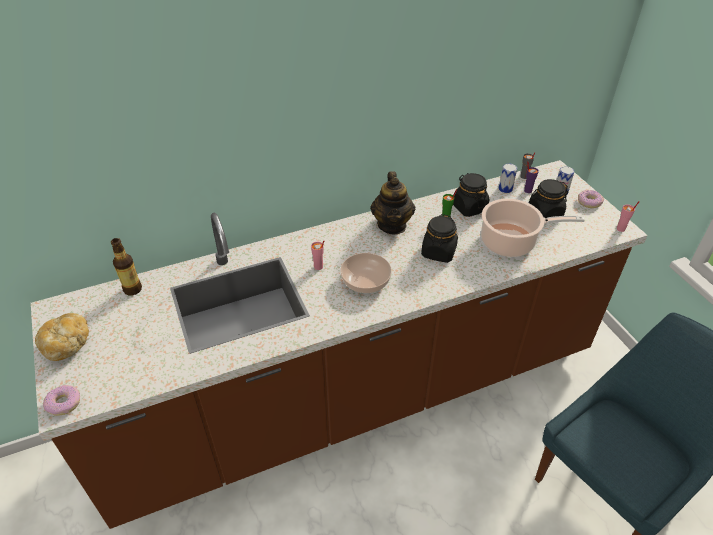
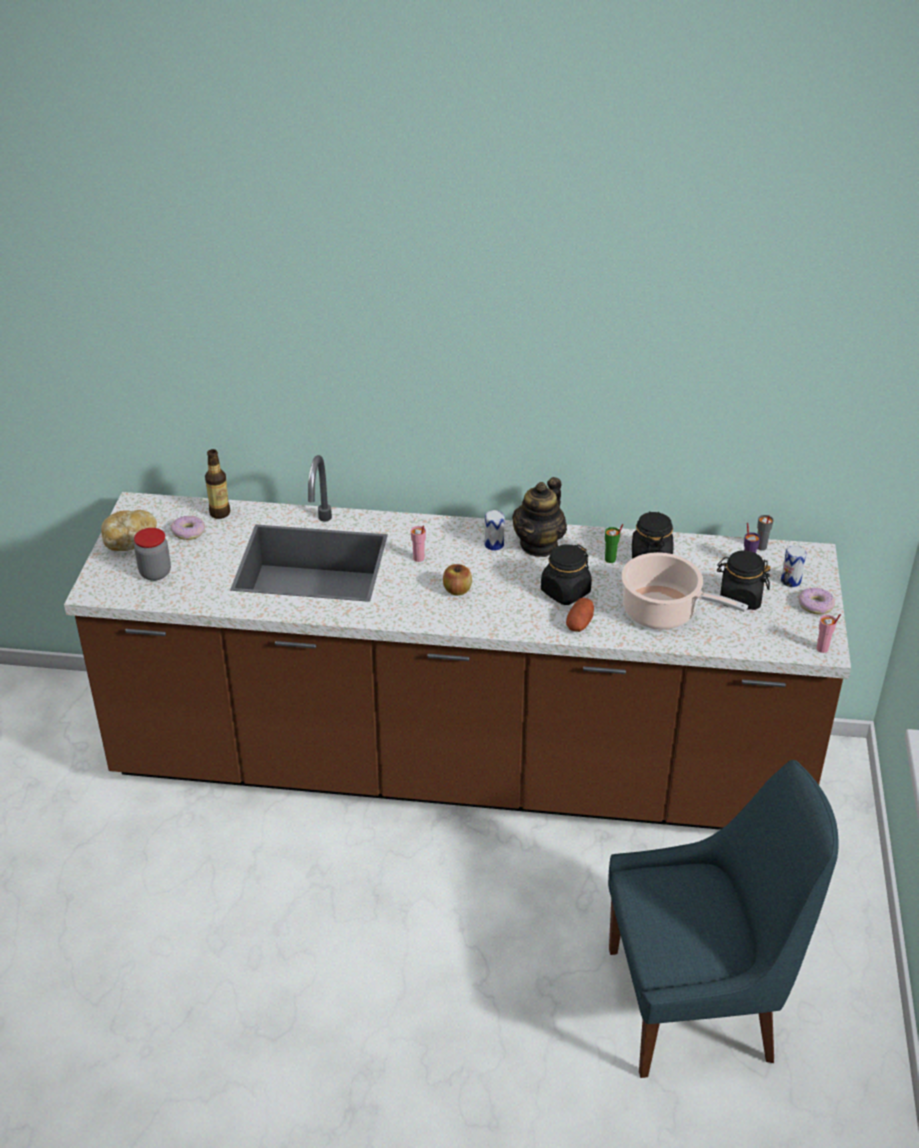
camera: 30 degrees right, 5 degrees down
donut [43,385,80,415] -> donut moved to [171,516,205,540]
bowl [341,253,392,293] -> apple [443,564,472,596]
can [499,163,517,193] -> can moved to [485,510,505,551]
none -> jar [134,528,171,581]
none -> potato [566,598,594,632]

